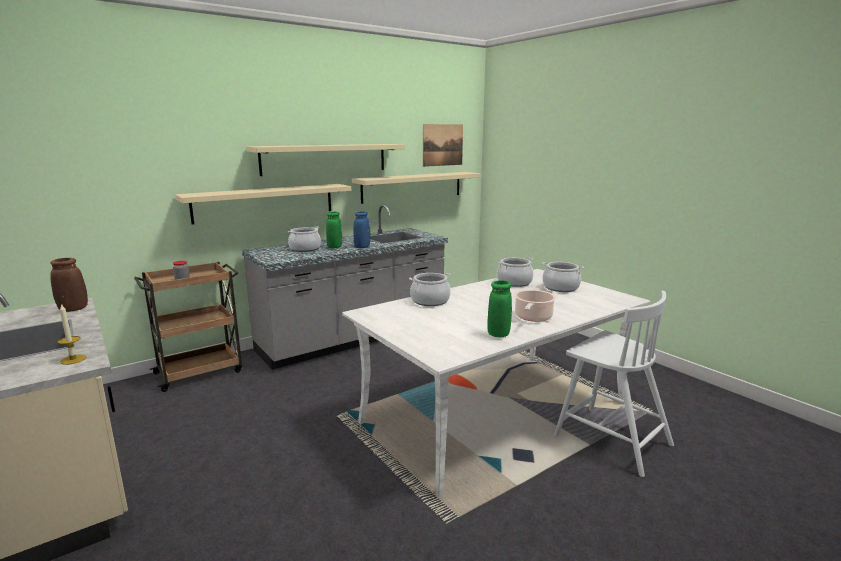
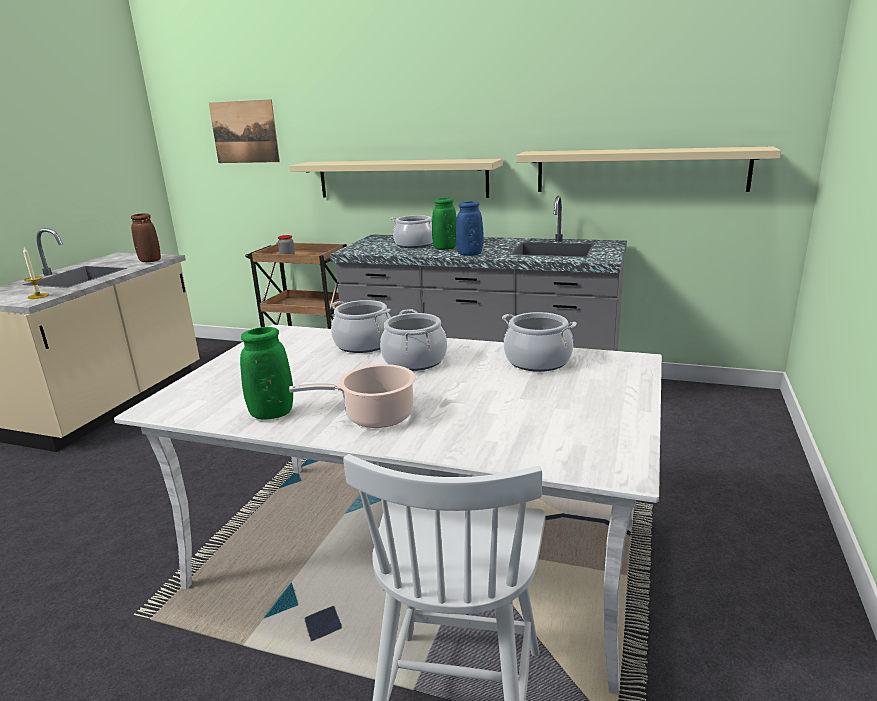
camera: 55 degrees right, 5 degrees up
beige shelf [246,144,405,176] -> none
picture [423,124,463,167] -> picture moved to [209,99,280,163]
cooking pot [542,262,584,292] -> cooking pot moved to [380,309,447,371]

